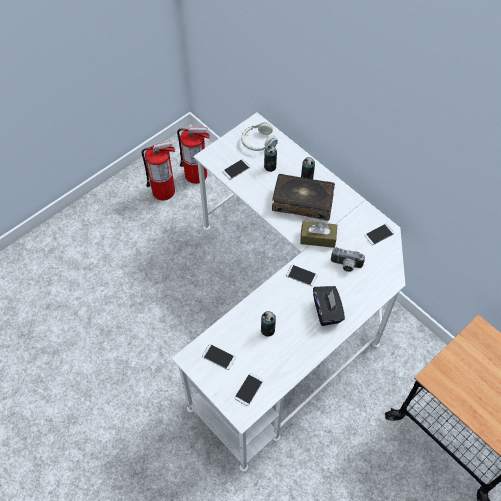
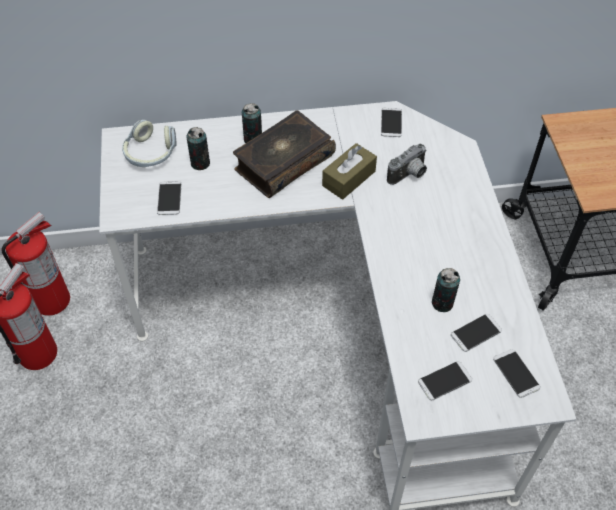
camera: 55 degrees left, 5 degrees down
phone [286,265,318,286] -> phone moved to [451,314,502,352]
black tissue box [313,286,345,326] -> none

